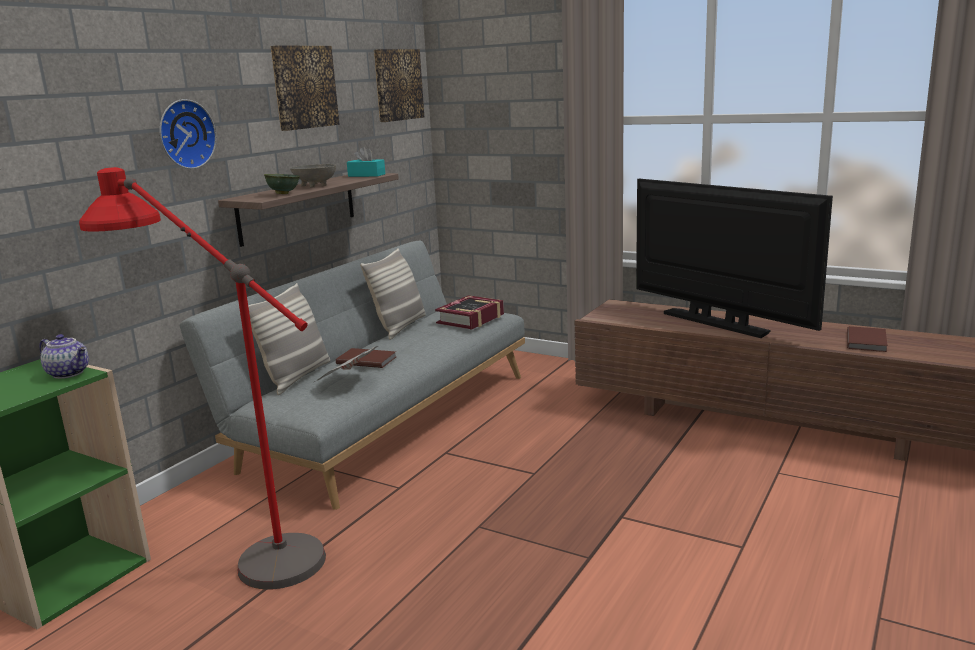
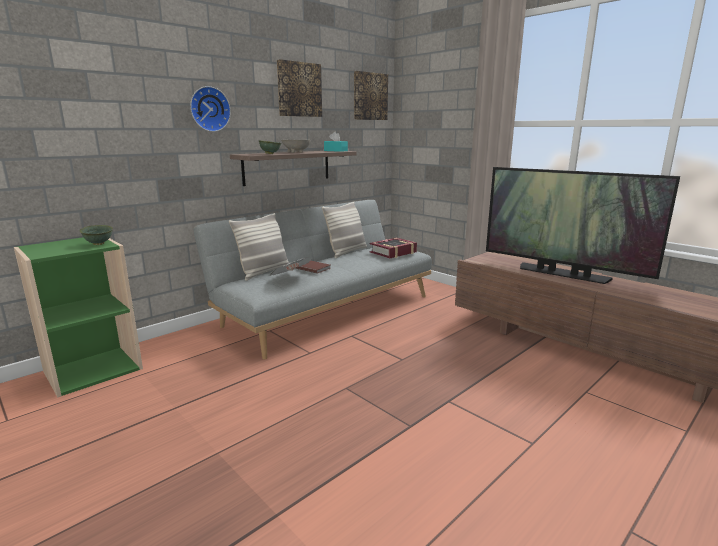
camera: 15 degrees right, 0 degrees up
teapot [39,334,89,379] -> green bowl [80,225,113,245]
red floor lamp [79,167,326,589] -> none
television [636,179,833,338] -> television turned 150 degrees clockwise [486,167,680,284]
brown book [847,326,888,352] -> none

